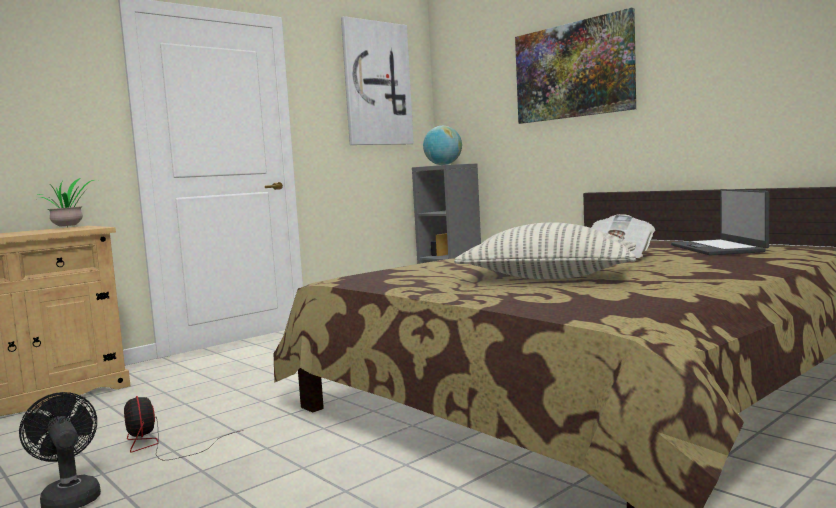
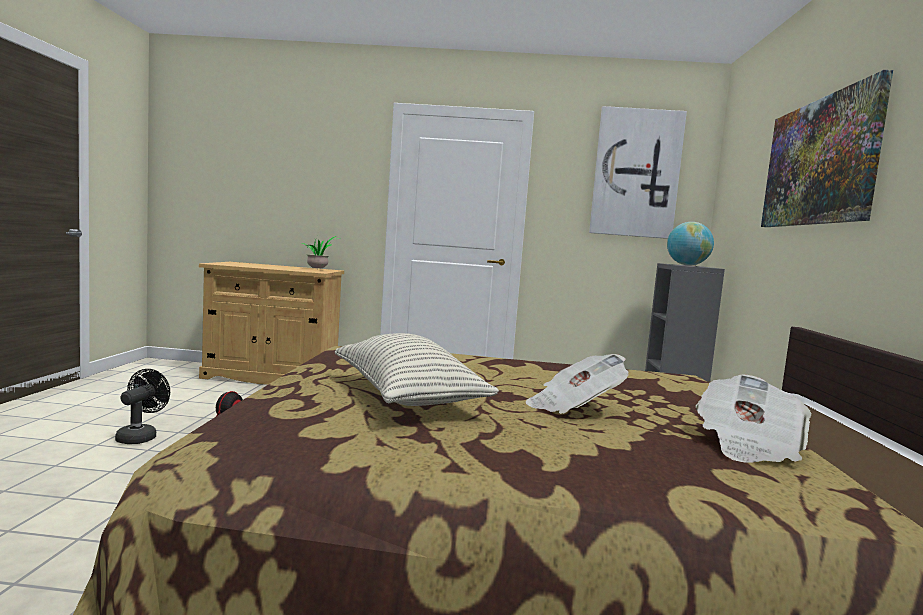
camera: 45 degrees right, 0 degrees up
laptop [671,189,769,255] -> newspaper [696,374,812,463]

